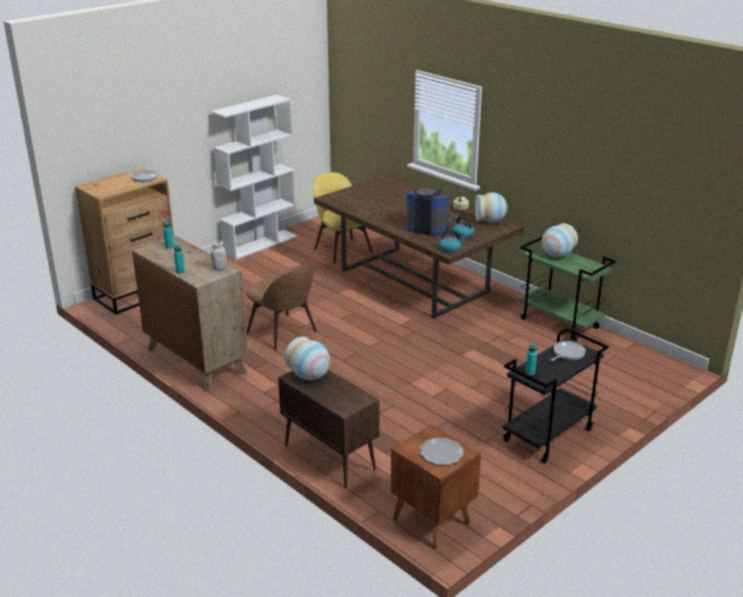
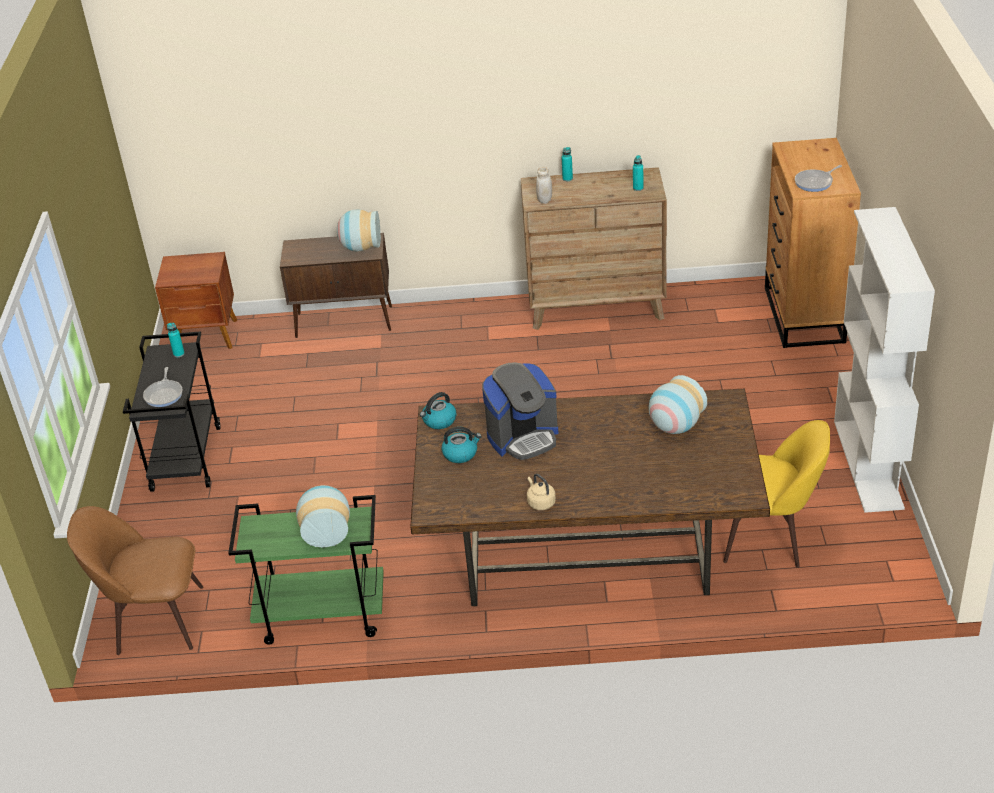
camera: 135 degrees right, 10 degrees up
brown chair [246,263,317,350] -> brown chair moved to [67,506,203,655]
plate [420,438,464,465] -> none
vase [475,192,507,223] -> vase moved to [649,375,707,434]

